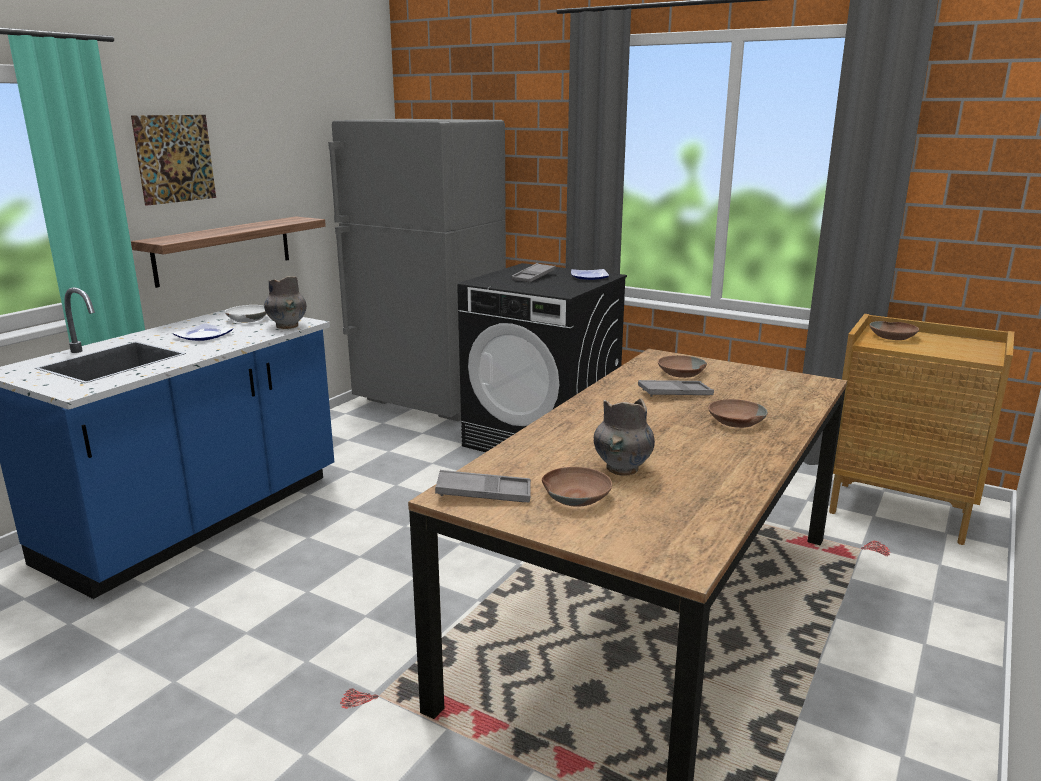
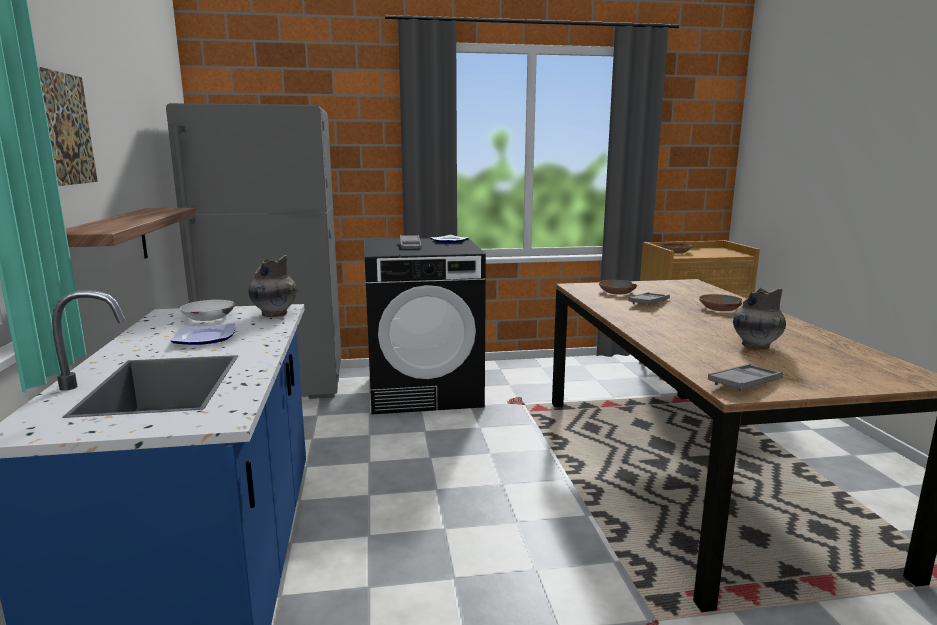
camera: 40 degrees left, 5 degrees down
brown bowl [542,467,612,507] -> none

